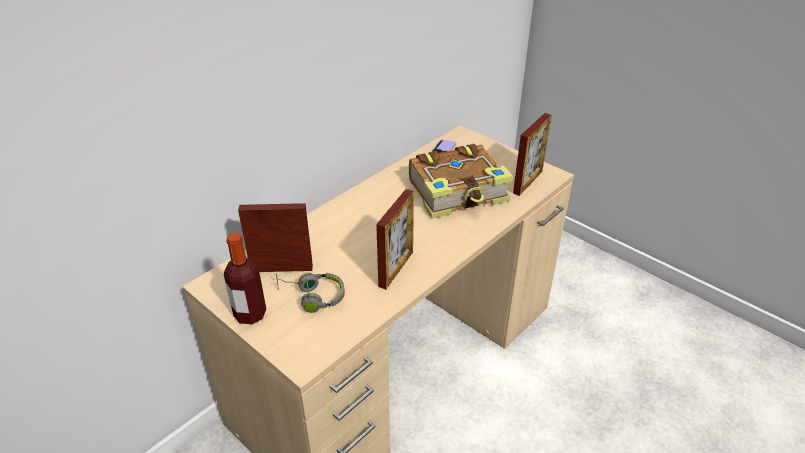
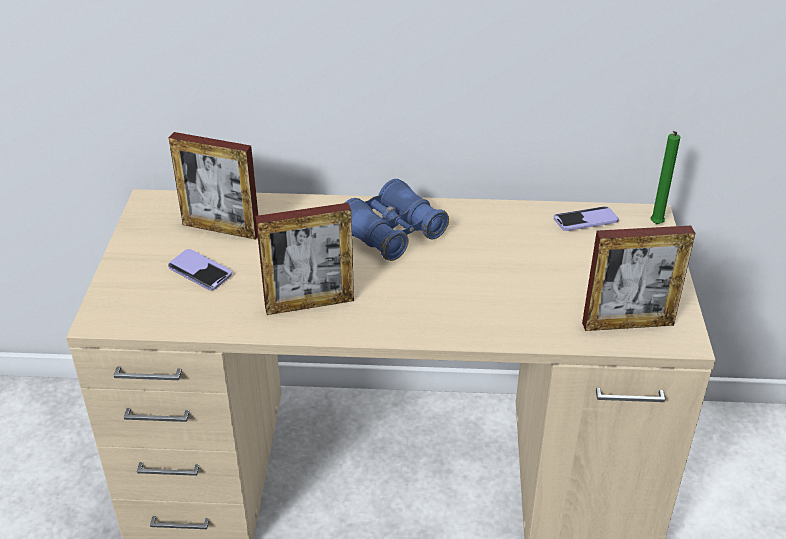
camera: 50 degrees right, 0 degrees up
bottle [224,233,266,324] -> none
picture frame [238,203,313,272] -> picture frame turned 150 degrees clockwise [169,132,258,240]
grey headphones [276,273,345,313] -> phone [168,249,232,291]
book [409,144,513,218] -> none
none -> blue binoculars [345,179,449,261]
none -> green candle [650,131,680,224]

